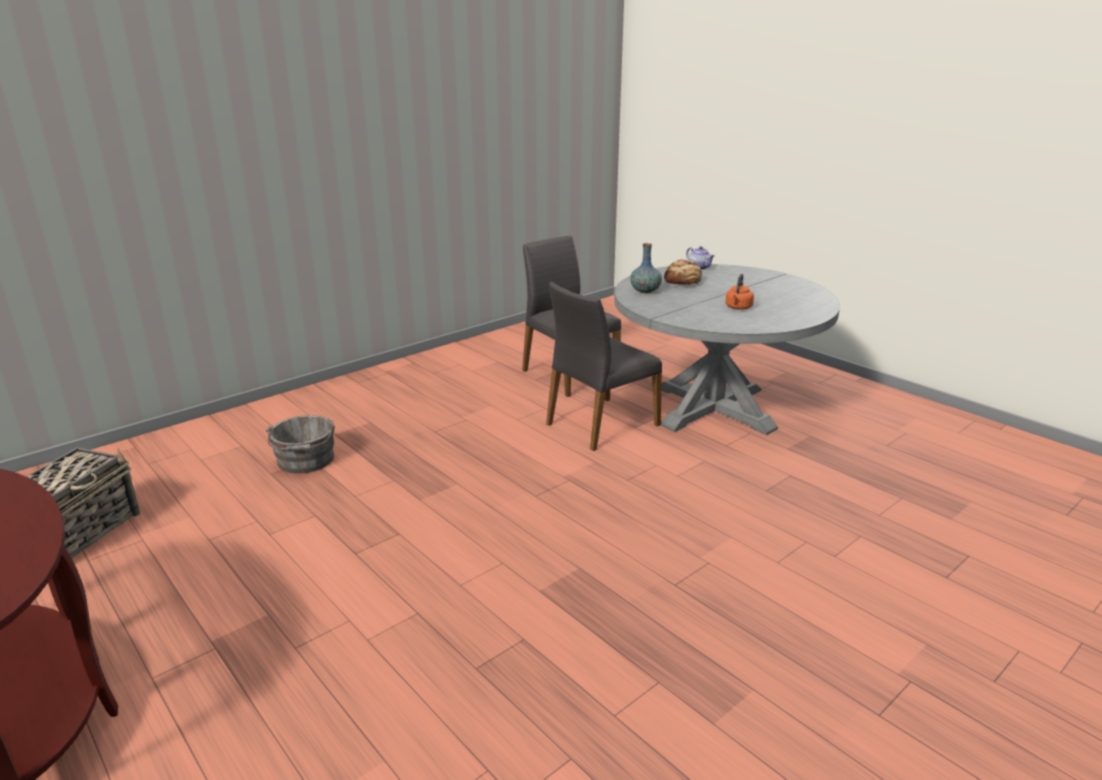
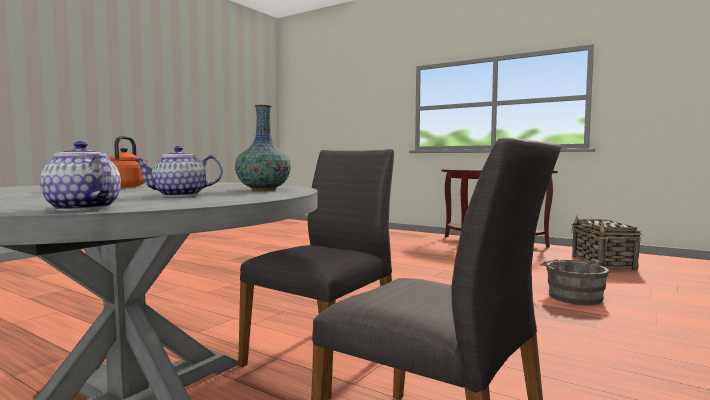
camera: 165 degrees right, 20 degrees down
bread [664,259,702,286] -> teapot [134,146,223,197]

